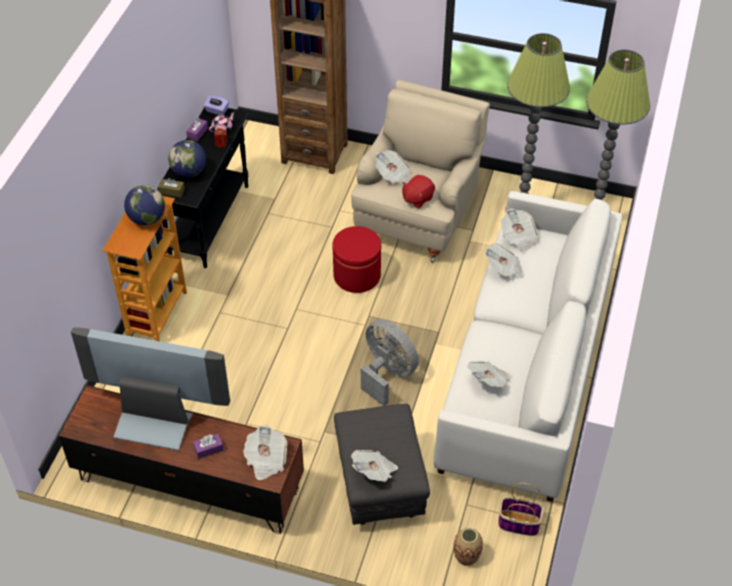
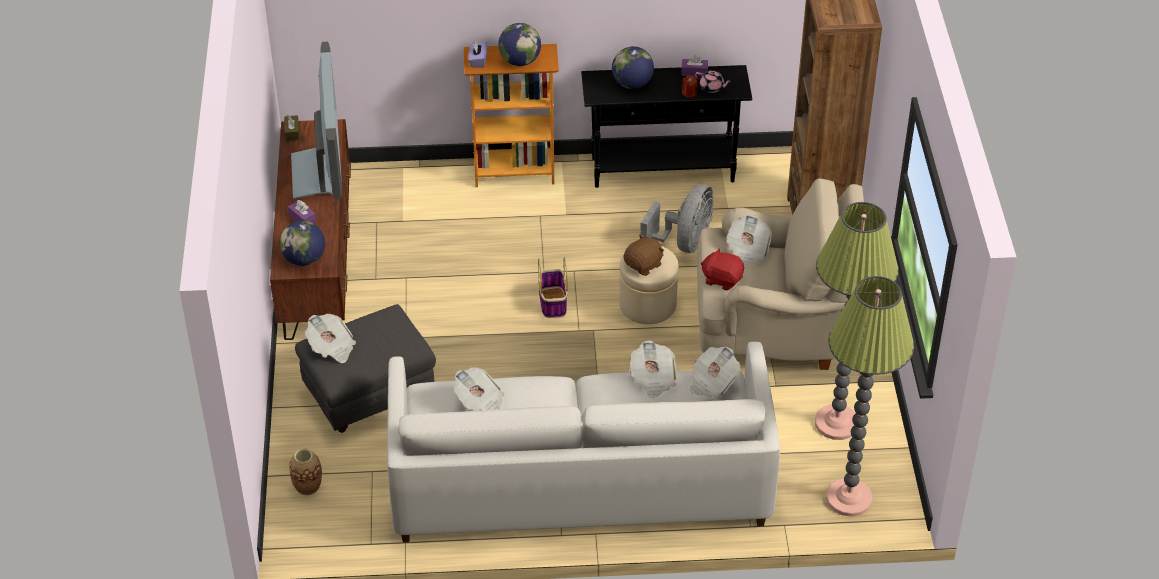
camera: 70 degrees right, 5 degrees down
brown tissue box [158,178,185,197] -> brown tissue box moved to [284,115,300,141]
purple tissue box [204,95,229,115] -> purple tissue box moved to [468,41,487,68]
newspaper [243,425,288,480] -> globe [280,221,325,266]
red ottoman [332,226,381,293] -> beige ottoman [619,246,679,324]
grey fan [361,319,419,406] -> grey fan moved to [640,184,714,253]
basket [498,483,544,536] -> basket moved to [538,257,568,318]
none -> brown plush toy [624,234,664,276]

